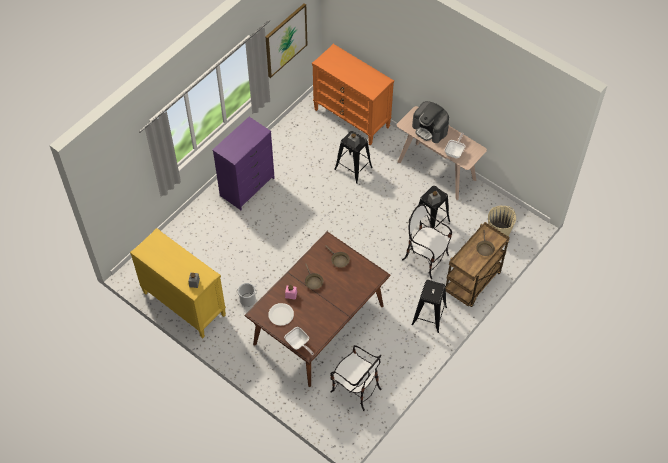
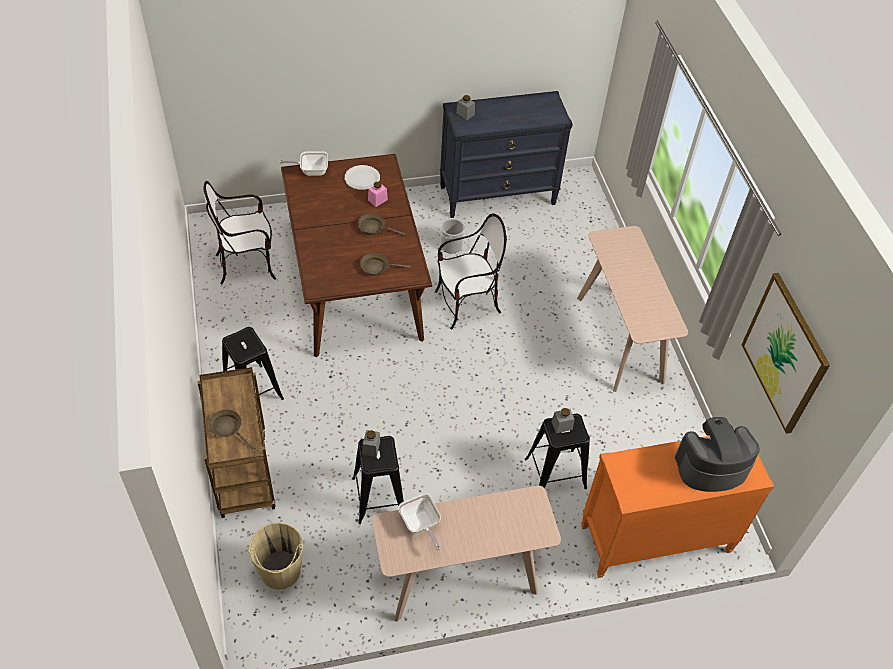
camera: 125 degrees right, 5 degrees down
yellow dresser [130,228,226,339] -> black dresser [440,91,573,218]
purple dresser [212,117,275,210] -> beige console table [577,226,688,392]
chair [402,204,452,279] -> chair moved to [435,213,507,329]
coffee machine [412,101,449,143] -> coffee machine moved to [675,417,760,492]

